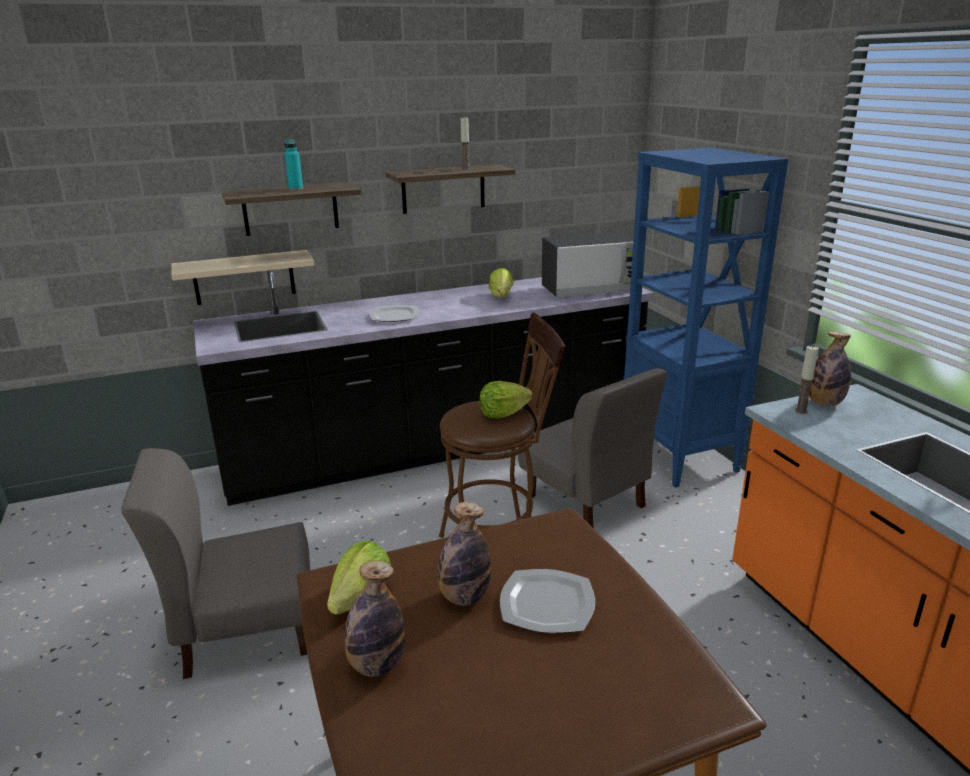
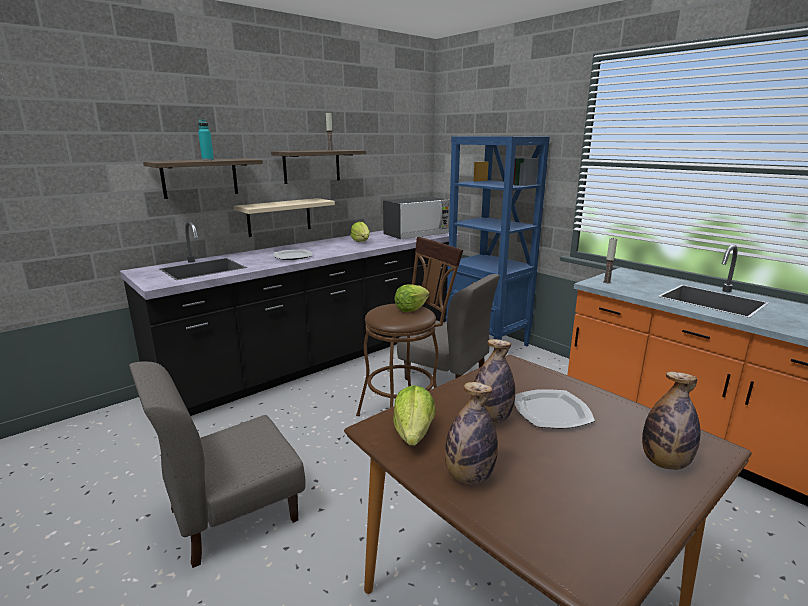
camera: 20 degrees left, 5 degrees down
beige shelf [171,250,314,305] -> beige shelf moved to [234,198,335,237]
bottle [809,332,851,406] -> bottle moved to [642,372,700,470]

